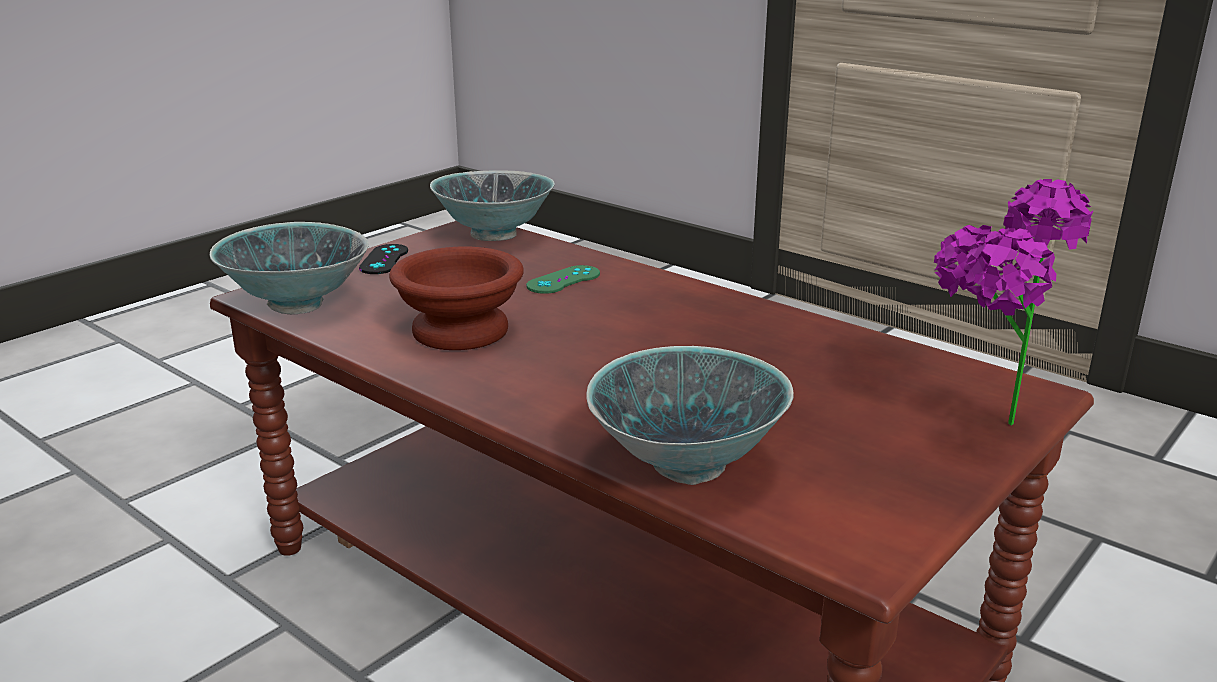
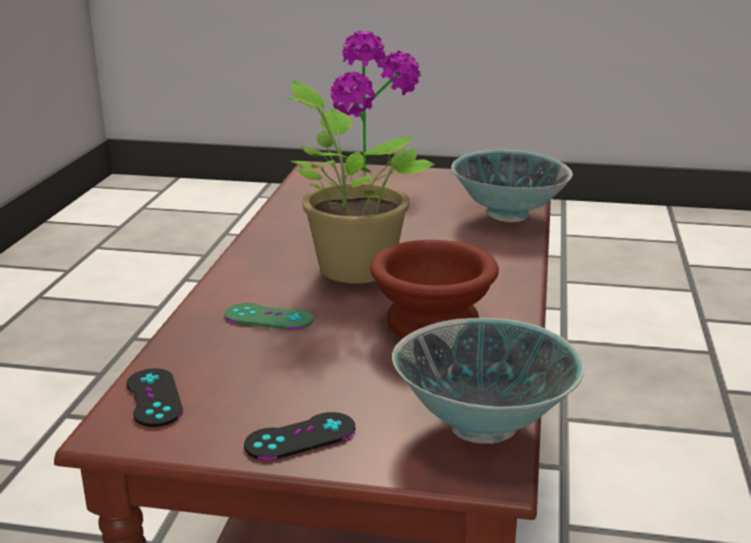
camera: 120 degrees left, 0 degrees up
bowl [430,170,555,241] -> black game controller [127,368,183,427]
none -> potted plant [285,80,435,284]

